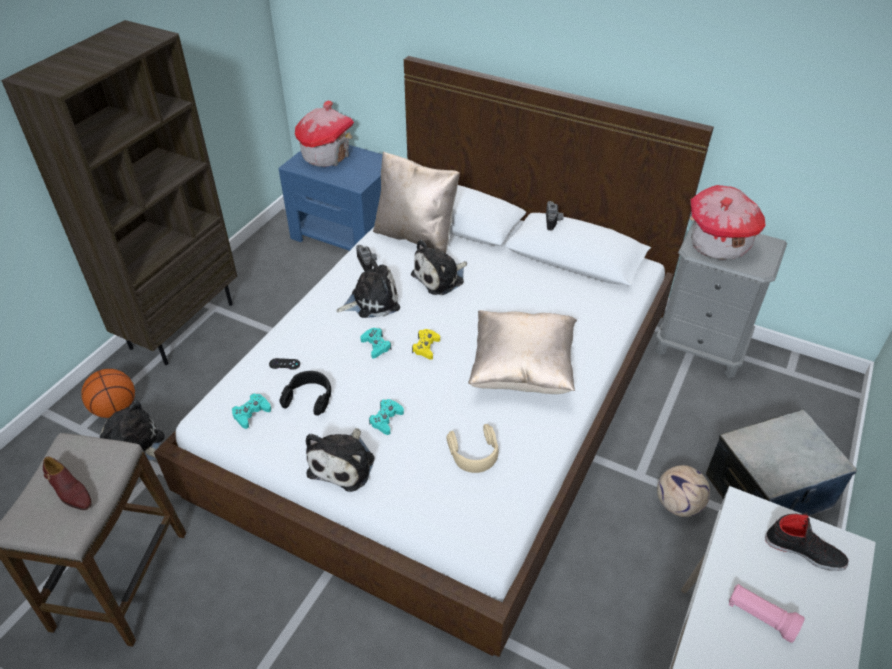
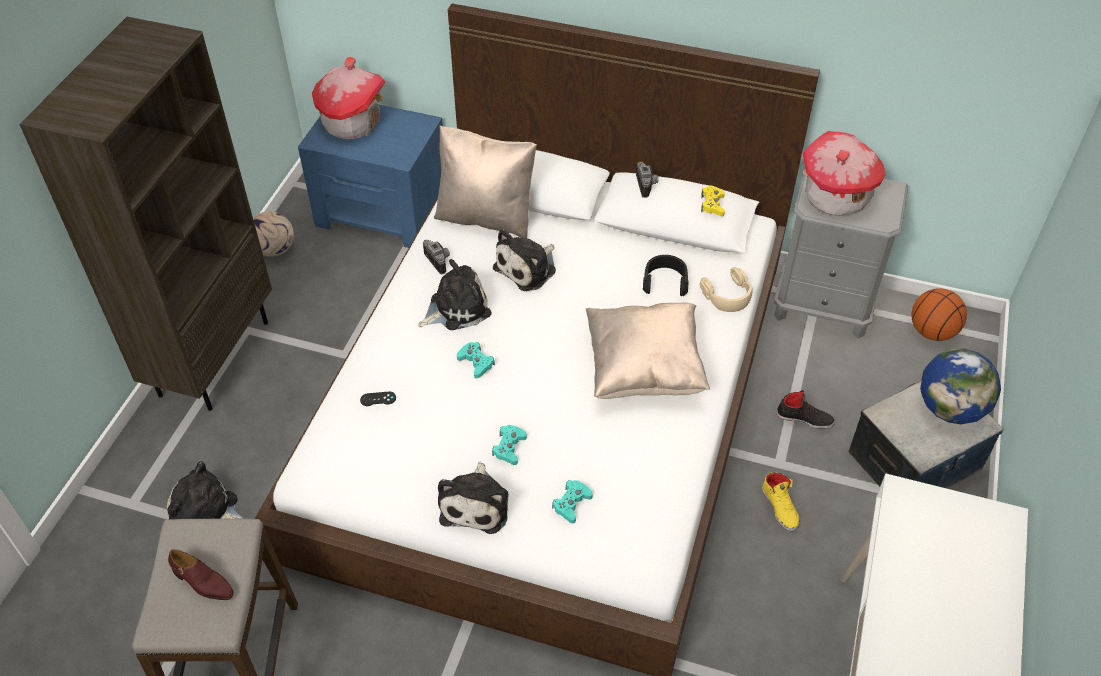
camera: 10 degrees left, 5 degrees up
basketball [81,369,135,418] -> basketball moved to [911,288,967,341]
turquoise game controller [232,393,271,429] -> turquoise game controller moved to [552,480,593,523]
black headphones [280,371,331,416] -> black headphones moved to [643,255,688,296]
yellow game controller [412,329,440,360] -> yellow game controller moved to [701,186,725,216]
beige headphones [446,424,499,473] -> beige headphones moved to [700,267,753,312]
football [657,465,710,517] -> football moved to [253,211,294,257]
pink flashlight [728,584,805,643] -> none
black shoe [765,512,849,571] -> black shoe moved to [776,390,835,429]
none -> yellow shoe [762,472,800,531]
none -> globe [920,349,1001,424]

